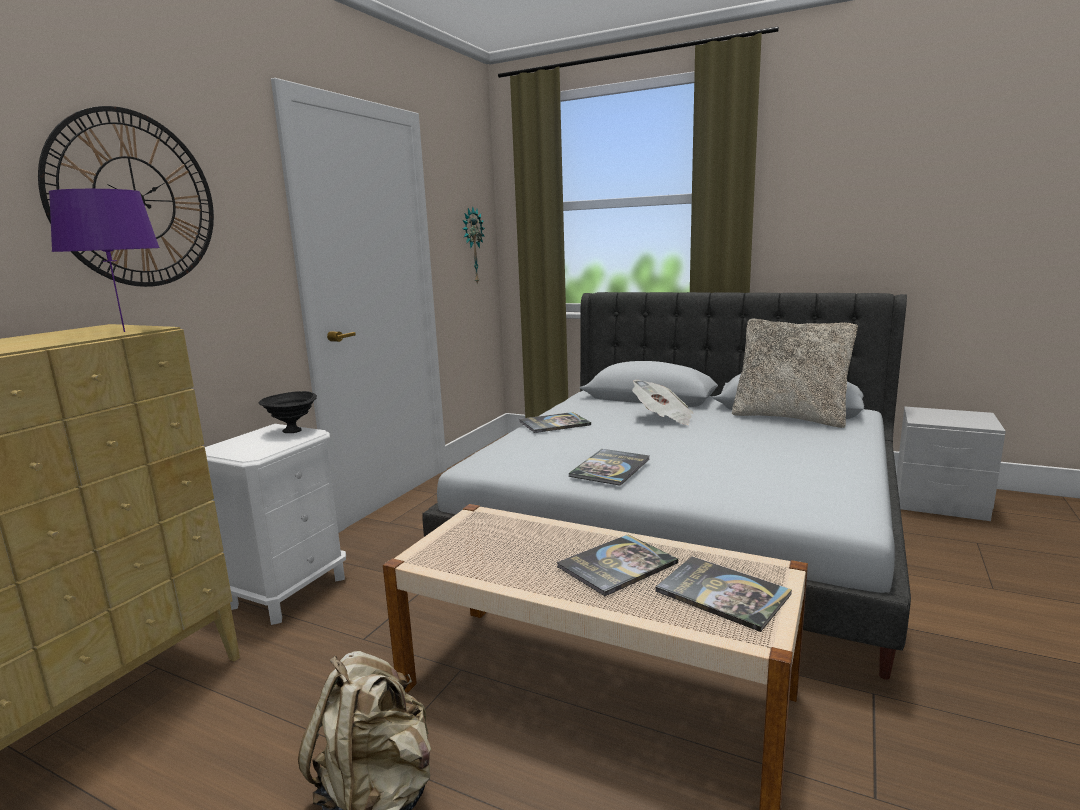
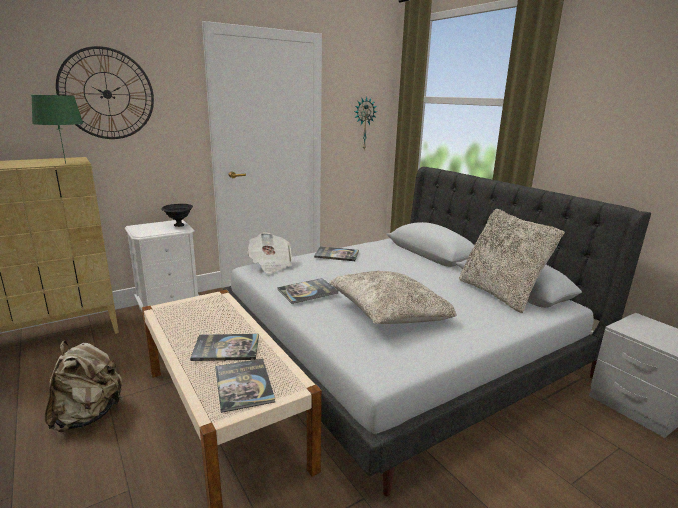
camera: 30 degrees right, 5 degrees up
purple table lamp [49,189,160,332] -> green table lamp [32,95,83,164]
newspaper [632,380,693,425] -> newspaper moved to [247,232,292,274]
none -> beige pillow [330,271,457,324]

